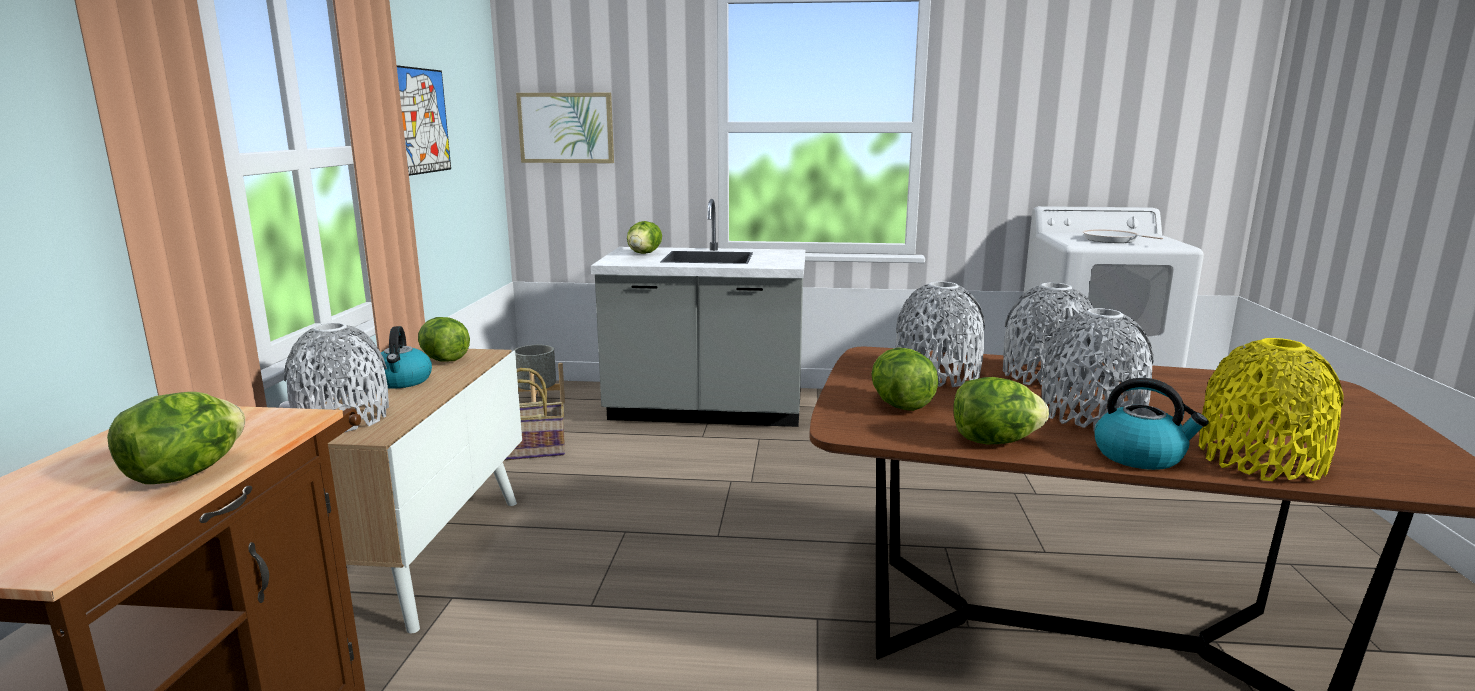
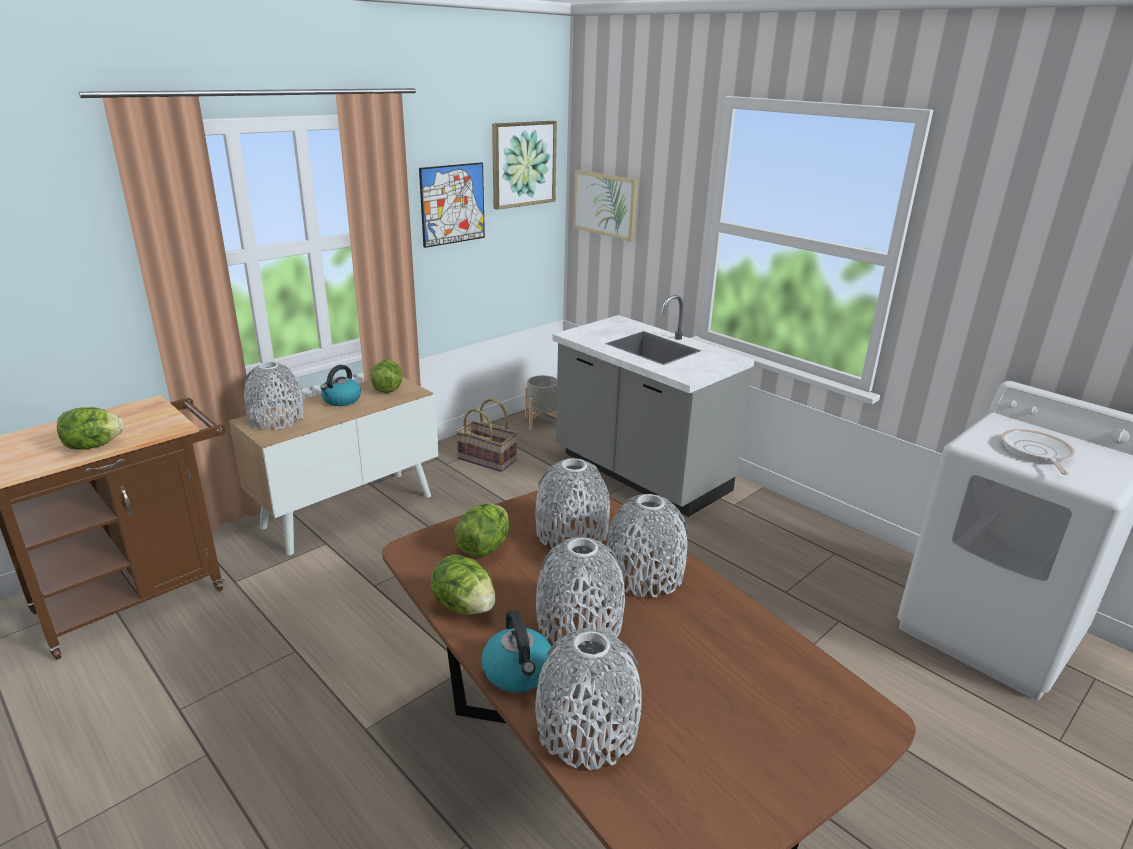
camera: 40 degrees right, 10 degrees up
lettuce [627,221,662,254] -> none
yellow vase [1199,338,1344,481] -> grey vase [535,628,642,770]
none -> picture [492,121,557,210]

